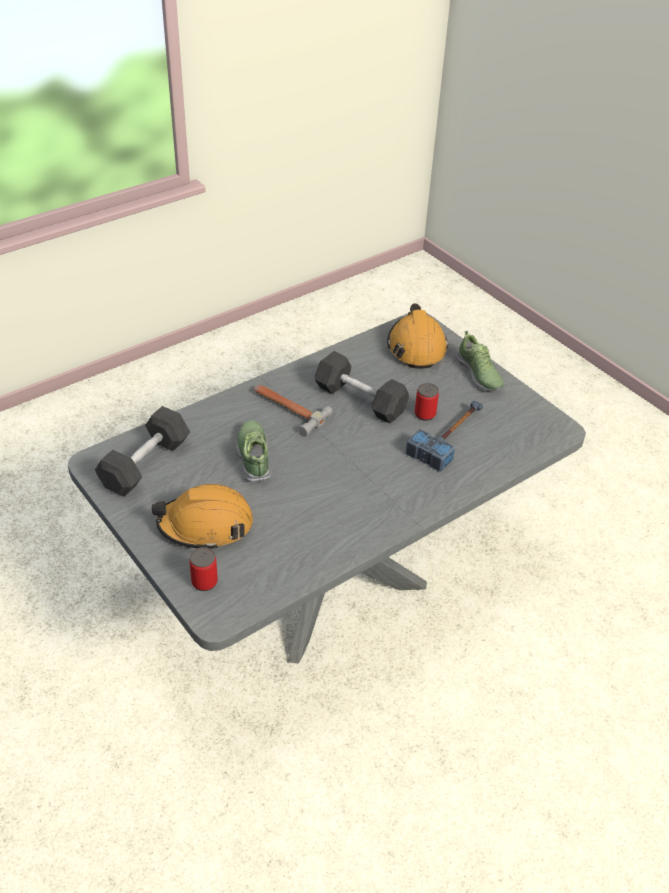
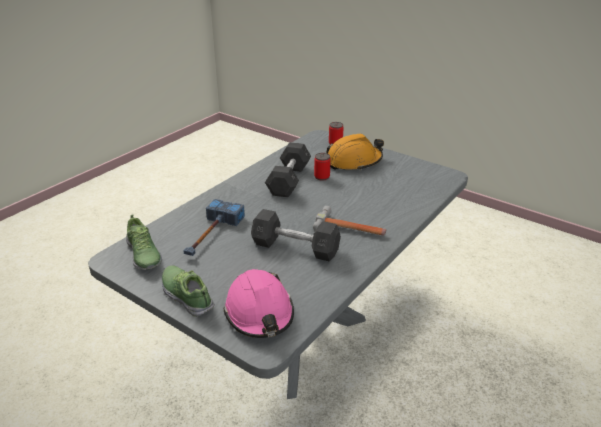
camera: 165 degrees right, 10 degrees down
grey dumbbell [95,406,190,497] -> grey dumbbell moved to [265,142,311,197]
shoe [236,420,272,482] -> shoe moved to [126,215,162,270]
orange hard hat [387,303,449,369] -> pink hard hat [224,269,294,338]
can [415,383,439,421] -> can moved to [314,153,331,181]

